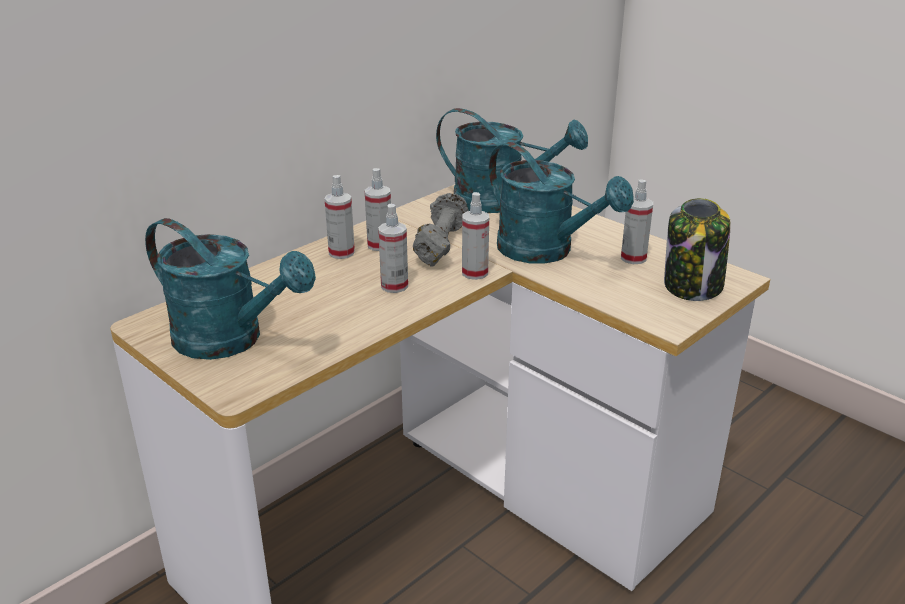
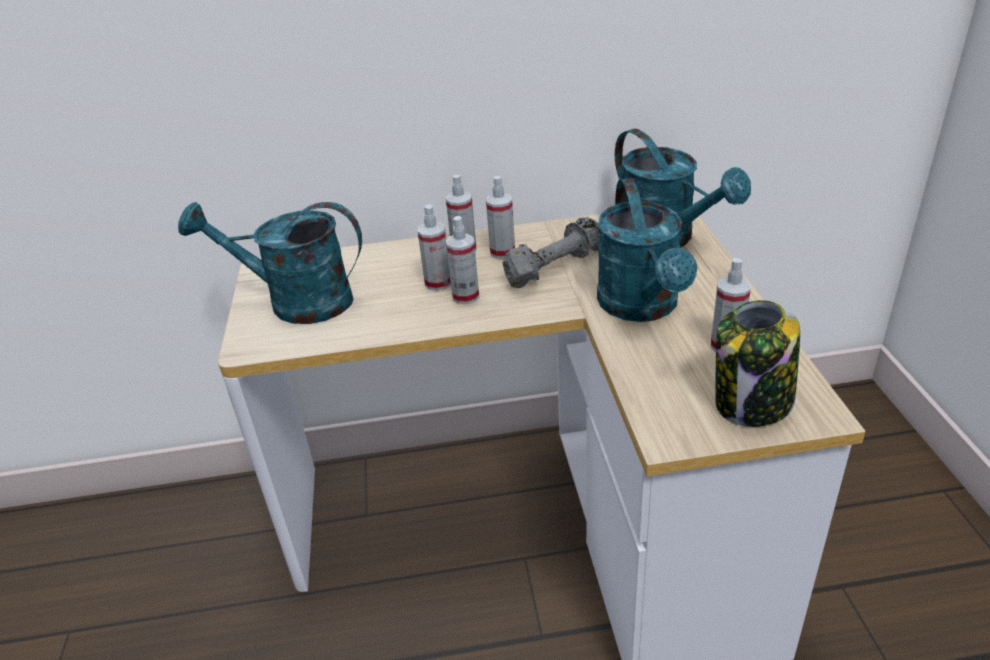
camera: 40 degrees right, 5 degrees up
turquoise watering can [145,218,316,360] -> turquoise watering can turned 120 degrees clockwise [178,202,362,324]
spray bottle [462,192,489,280] -> spray bottle moved to [418,205,451,291]

